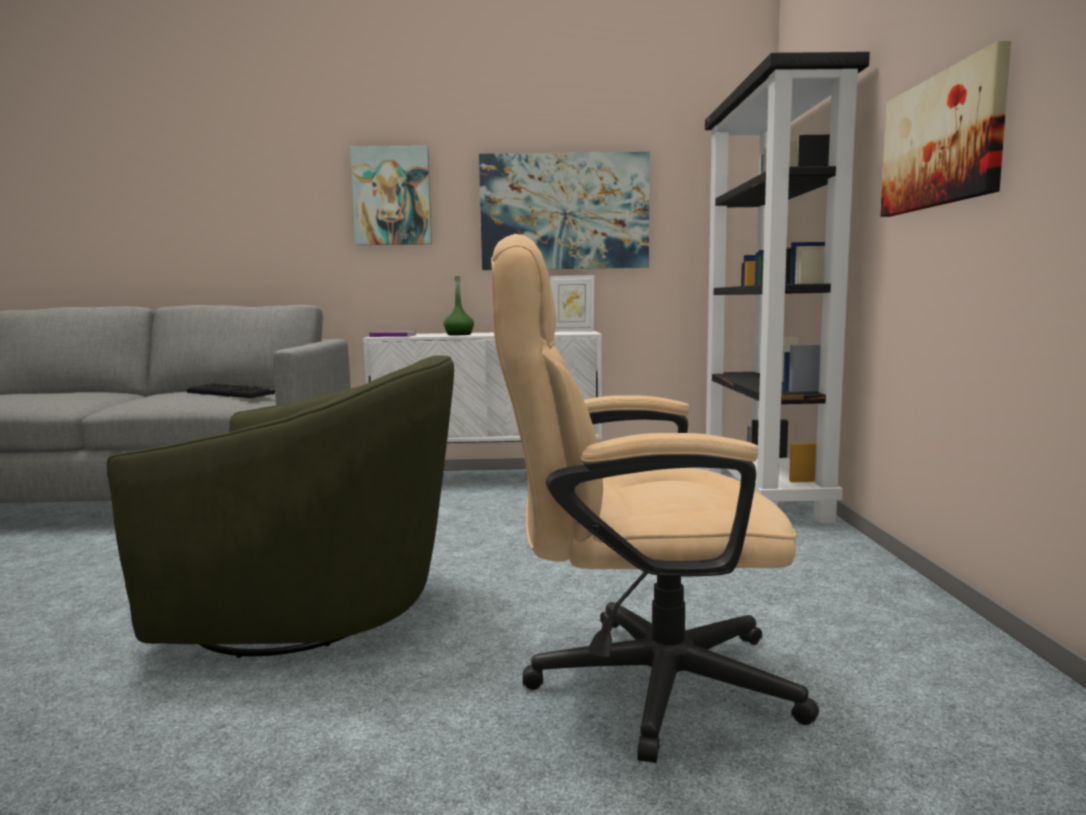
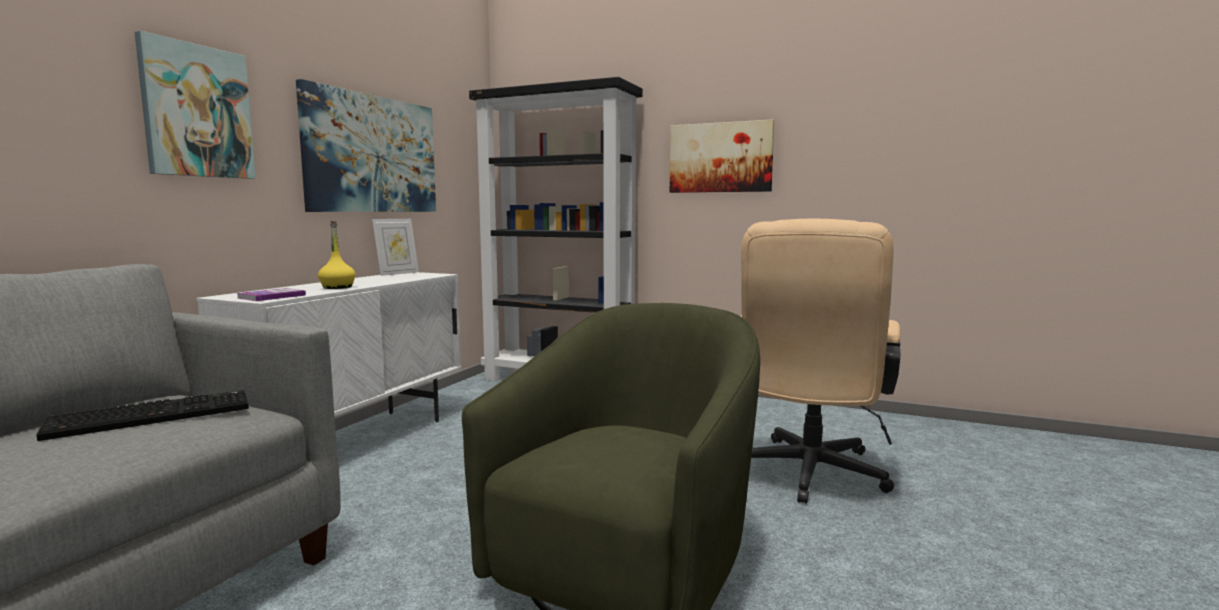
camera: 65 degrees left, 0 degrees up
green bottle [444,276,474,335] -> yellow bottle [318,221,356,289]

